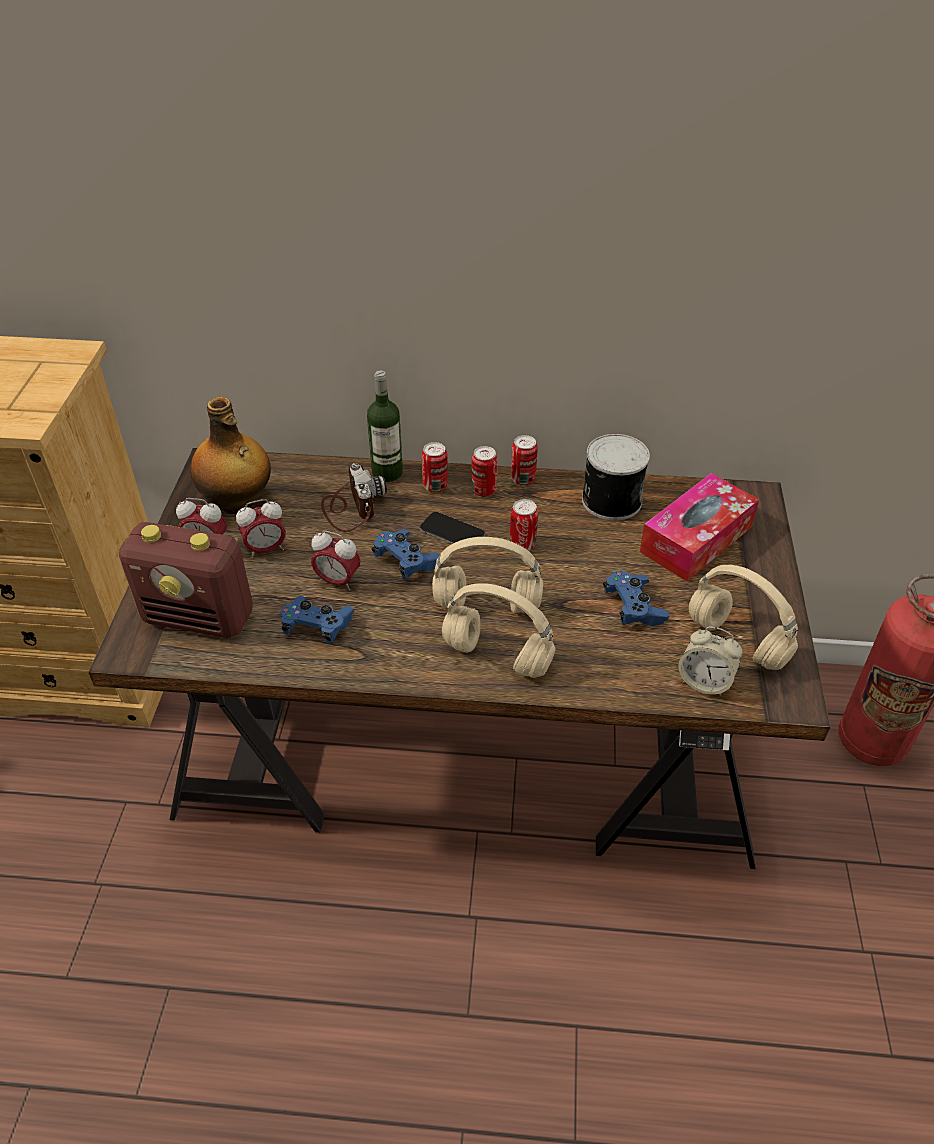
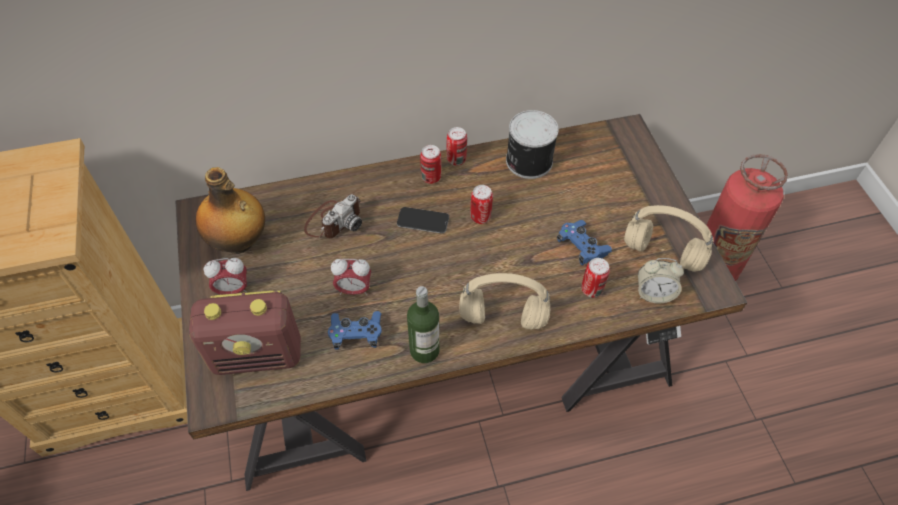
camera: 20 degrees left, 10 degrees up
alarm clock [236,499,286,558] -> none
camera [321,463,387,532] -> camera turned 75 degrees clockwise [304,195,362,239]
bottle [367,371,403,482] -> bottle moved to [407,286,439,363]
blue game controller [372,529,440,579] -> none
can [422,442,448,492] -> can moved to [582,258,610,298]
beige headphones [432,537,543,613] -> none
tissue box [640,473,759,581] -> none

